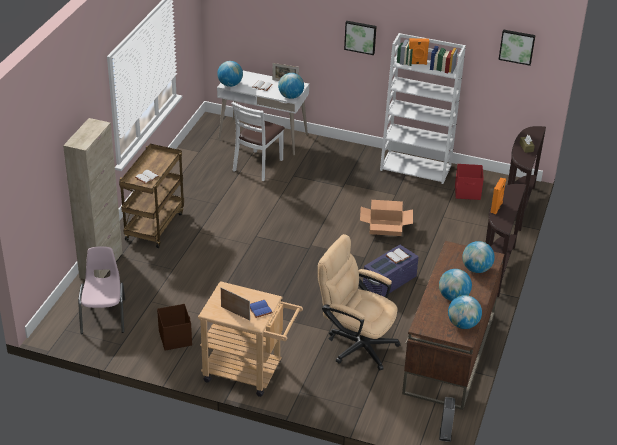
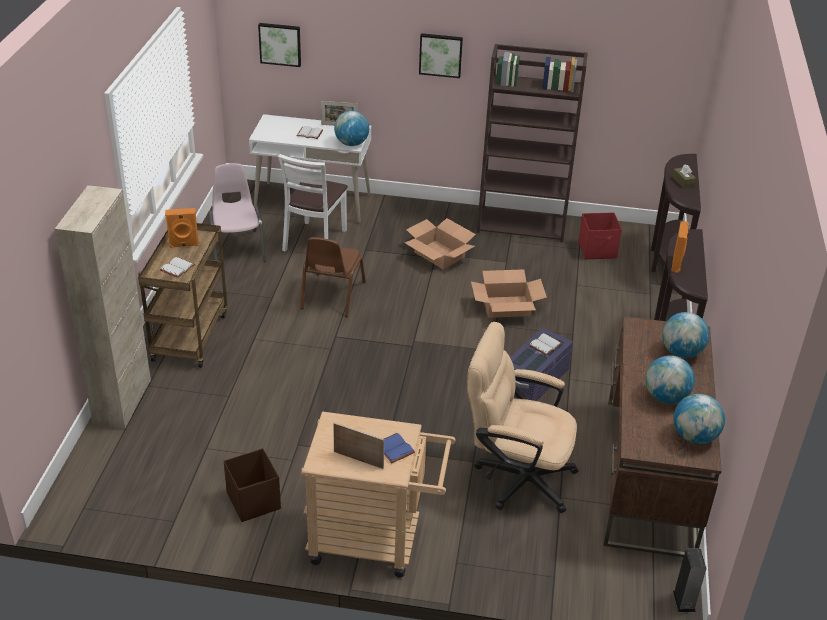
camera: 10 degrees left, 0 degrees up
pink chair [78,246,125,334] -> pink chair moved to [209,163,266,262]
globe [217,61,243,87] -> none
white bookcase [380,33,466,184] -> brown bookcase [477,44,588,242]
orange speaker [409,38,429,65] -> orange speaker moved to [165,208,199,248]
picture [499,29,536,66] -> picture moved to [258,23,301,67]
none -> brown chair [300,237,366,317]
none -> cardboard box [405,218,476,269]

